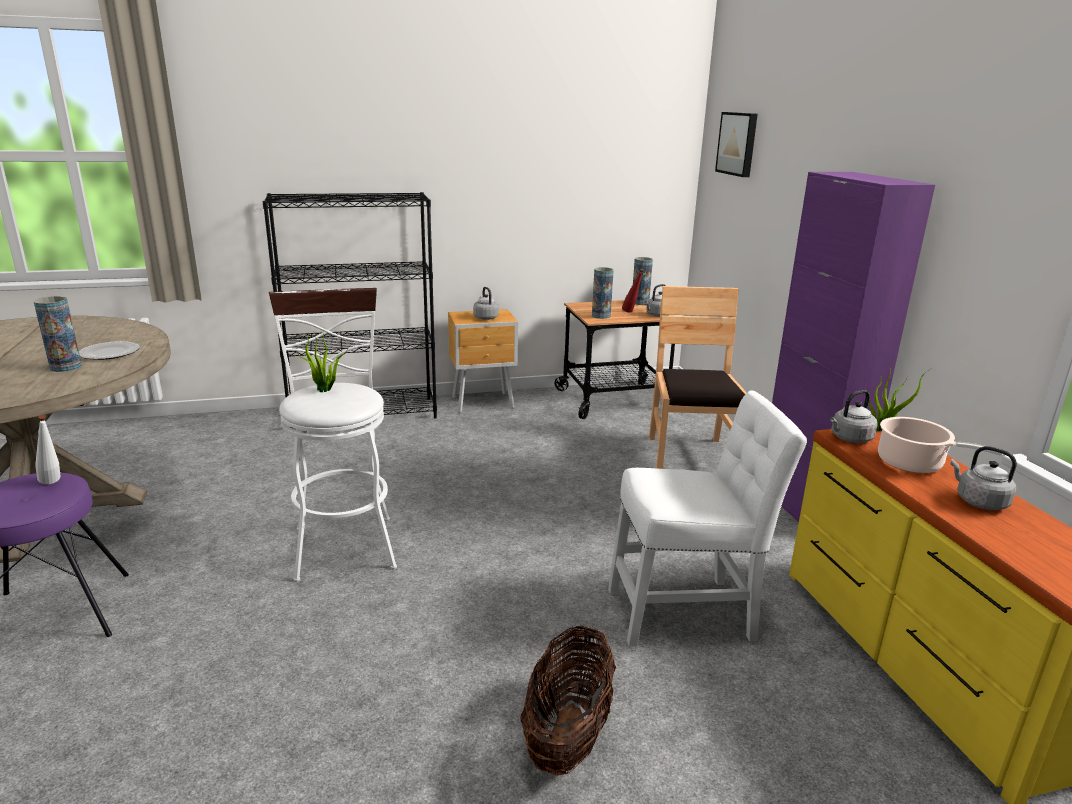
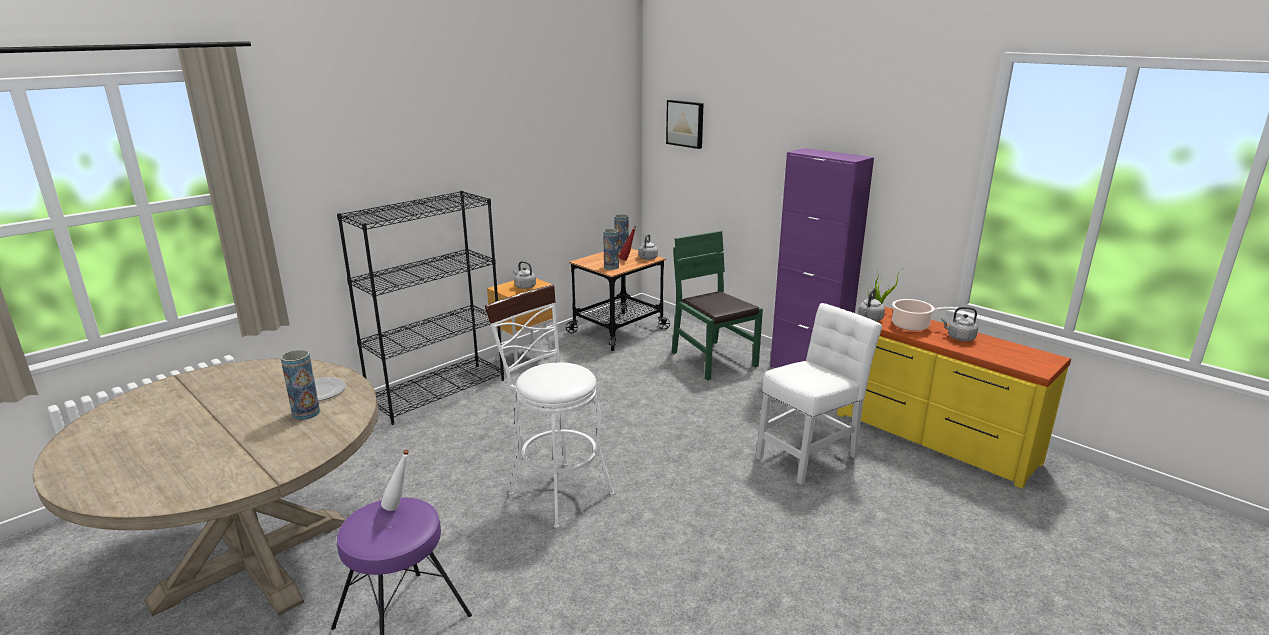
camera: 30 degrees left, 0 degrees up
potted plant [296,328,348,392] -> none
basket [520,625,616,776] -> none
brown chair [649,286,747,469] -> green chair [672,231,763,381]

